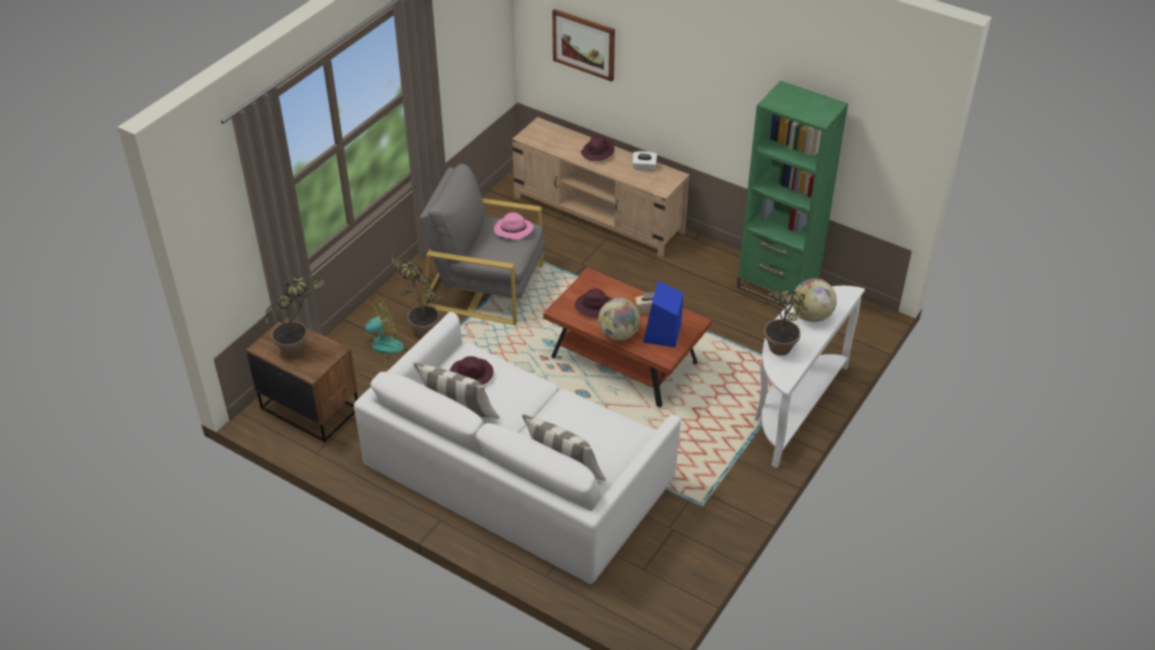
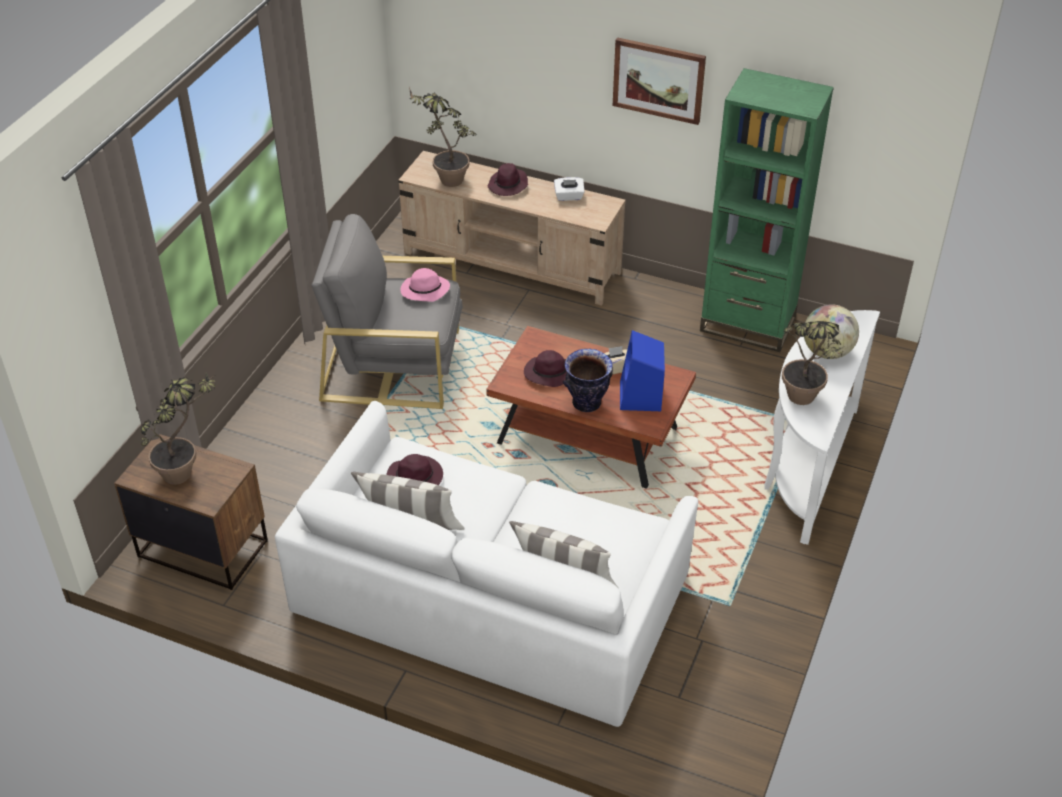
camera: 10 degrees left, 0 degrees up
fan [356,299,404,368] -> none
potted plant [391,254,442,337] -> potted plant moved to [409,87,477,187]
picture [552,9,615,82] -> picture moved to [613,37,706,125]
globe [598,298,641,340] -> vase [563,349,613,412]

